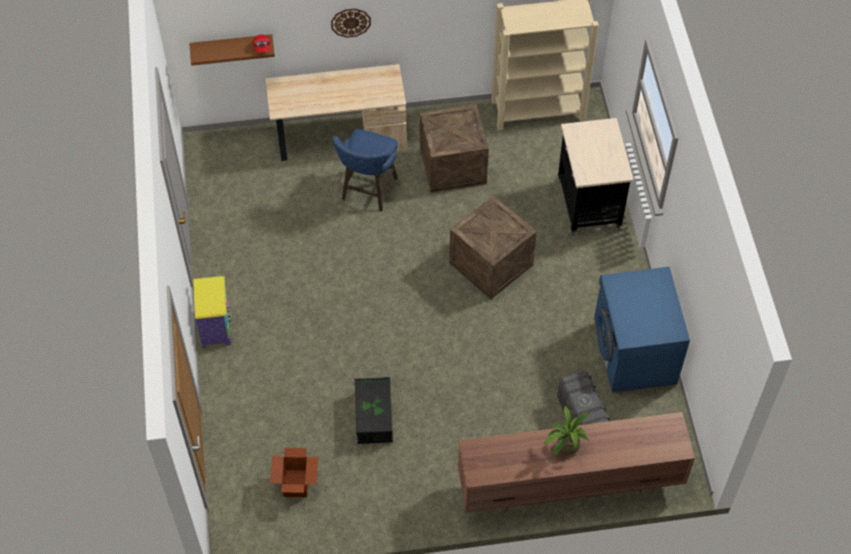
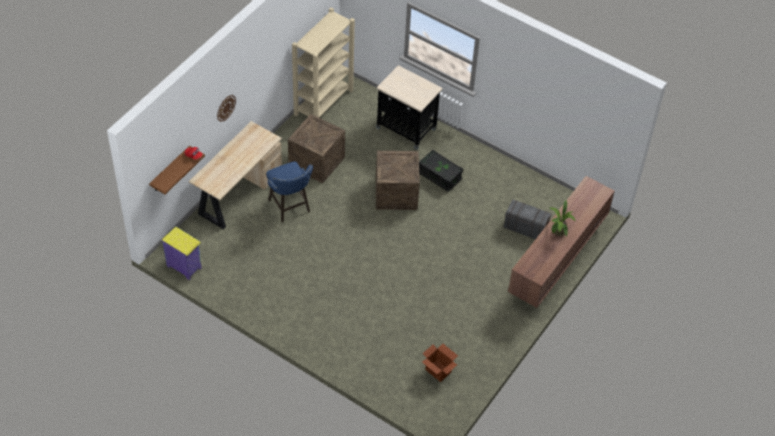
camera: 50 degrees left, 5 degrees down
nightstand [193,276,231,349] -> nightstand moved to [161,227,202,280]
black storage box [354,377,393,444] -> black storage box moved to [419,149,463,192]
blue washing machine [594,267,690,392] -> none

